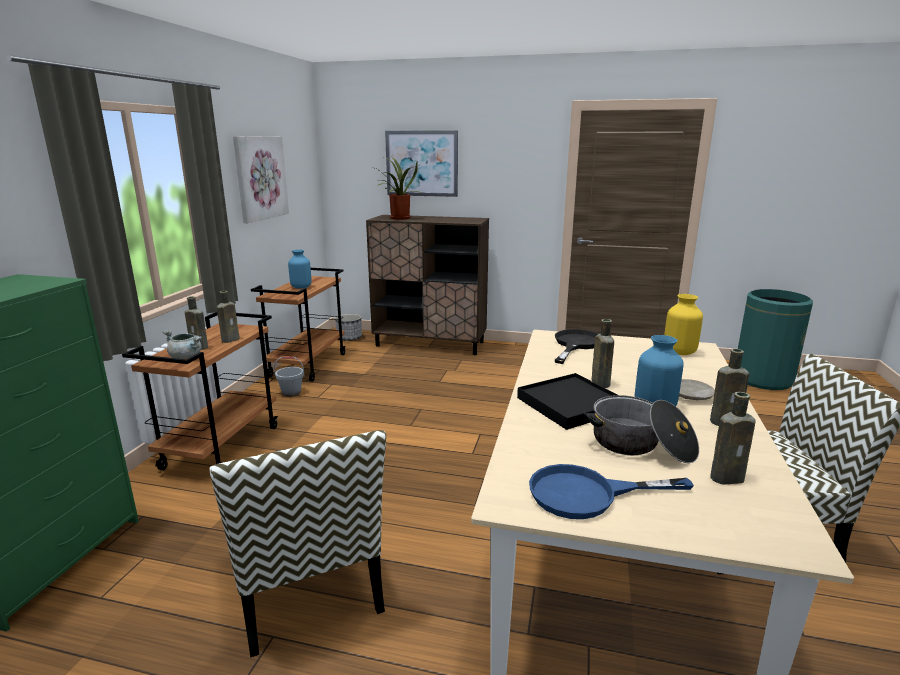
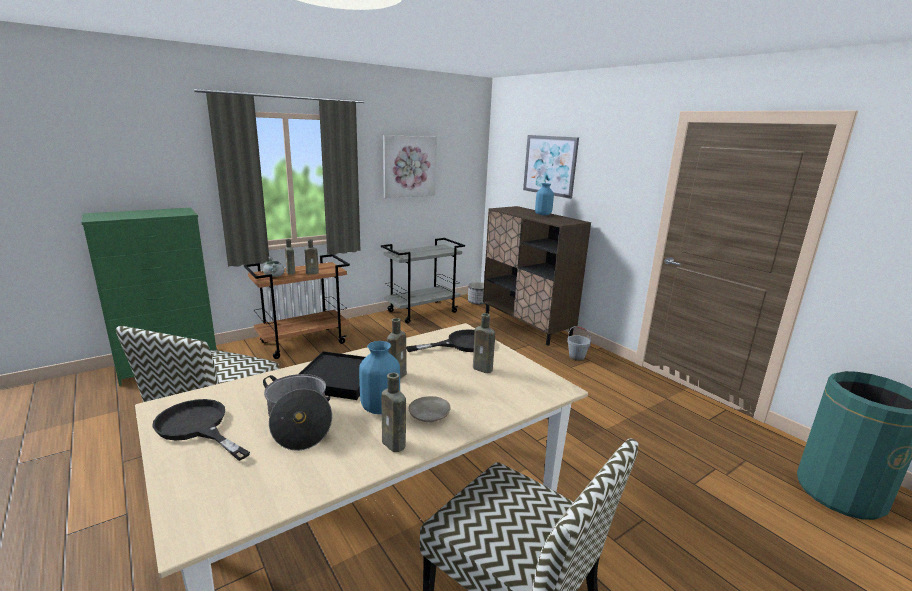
camera: 40 degrees right, 0 degrees up
brown cart [251,268,346,382] -> grey cart [381,238,465,323]
grey bucket [274,356,304,397] -> grey bucket moved to [567,326,591,361]
blue vase [288,250,312,289] -> blue vase moved to [535,183,554,215]
potted plant [375,157,422,220] -> none
blue frying pan [529,464,694,519] -> black frying pan [152,399,250,461]
yellow vase [664,294,703,355] -> none
brown bottle [710,392,756,485] -> brown bottle moved to [473,313,495,373]

